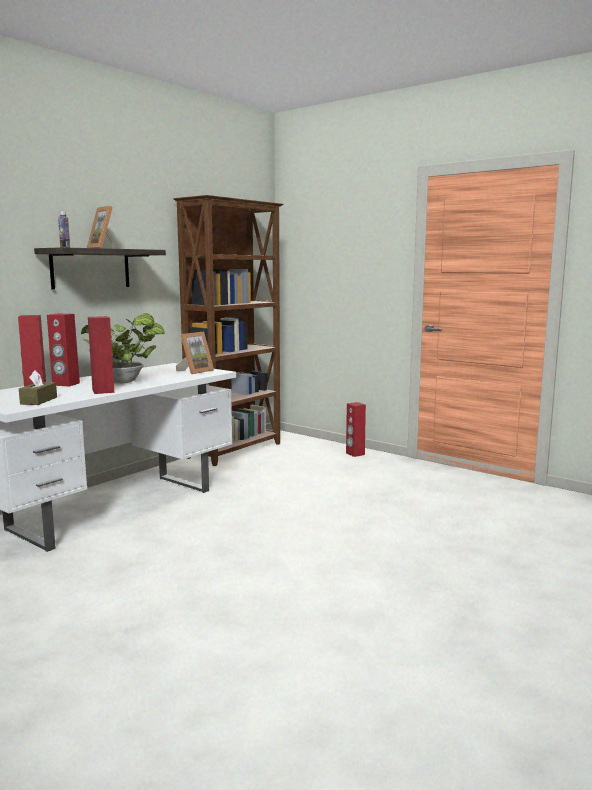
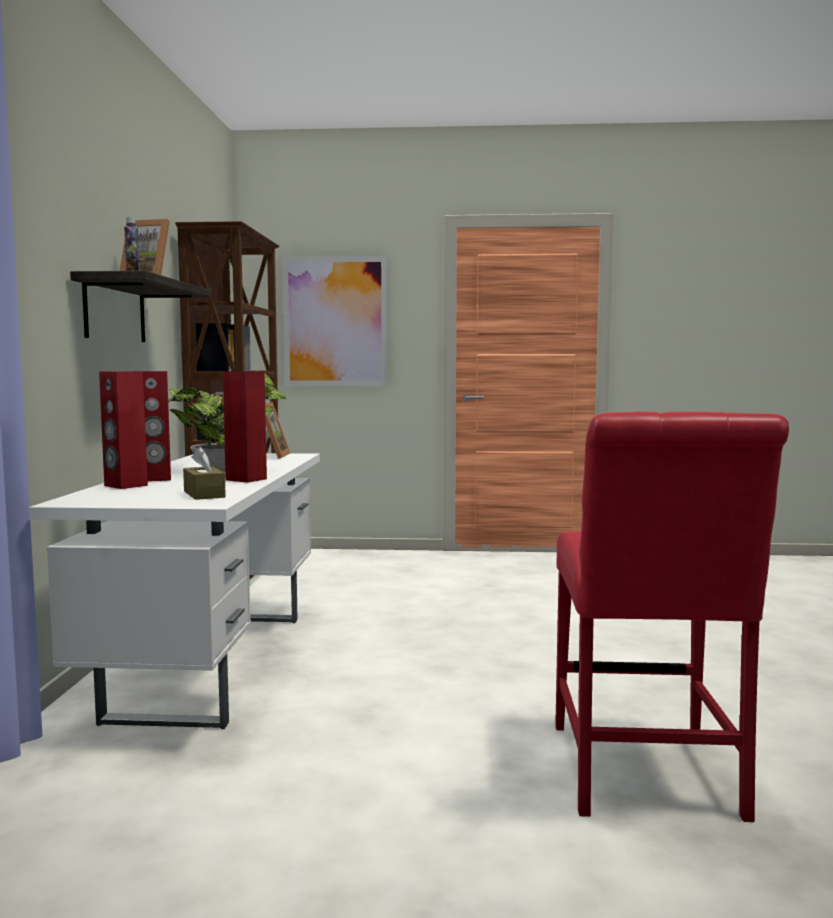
camera: 35 degrees left, 5 degrees down
red speaker [346,402,366,457] -> none
none -> picture [282,256,388,386]
none -> red chair [555,411,789,822]

